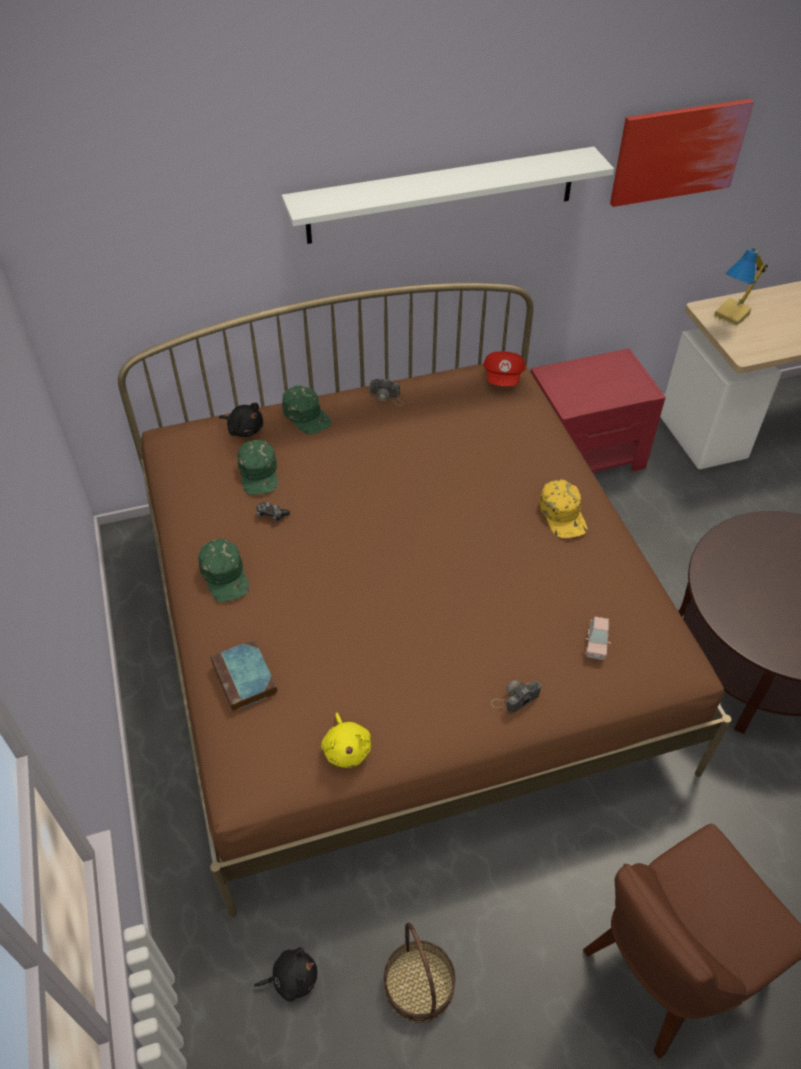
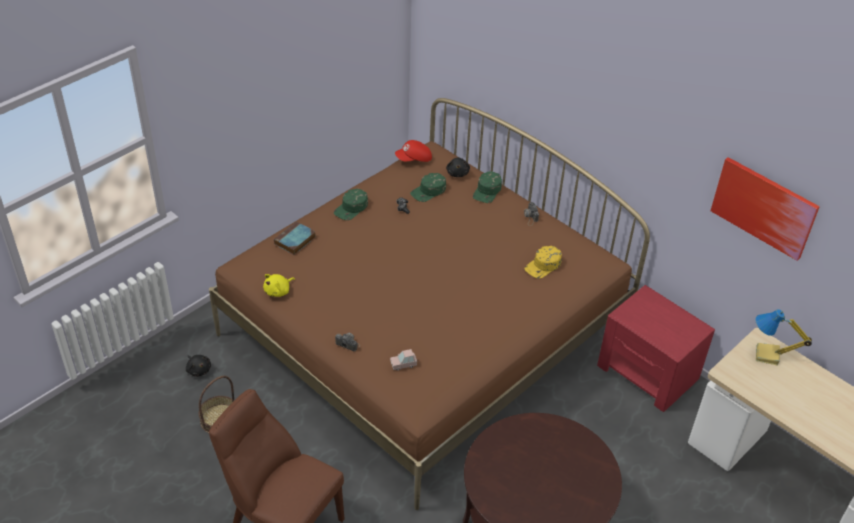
camera: 60 degrees right, 5 degrees down
white shelf [282,147,614,244] -> none
red cap [483,351,526,386] -> red cap moved to [395,140,432,162]
yellow cap [539,480,587,538] -> yellow cap moved to [524,246,562,278]

